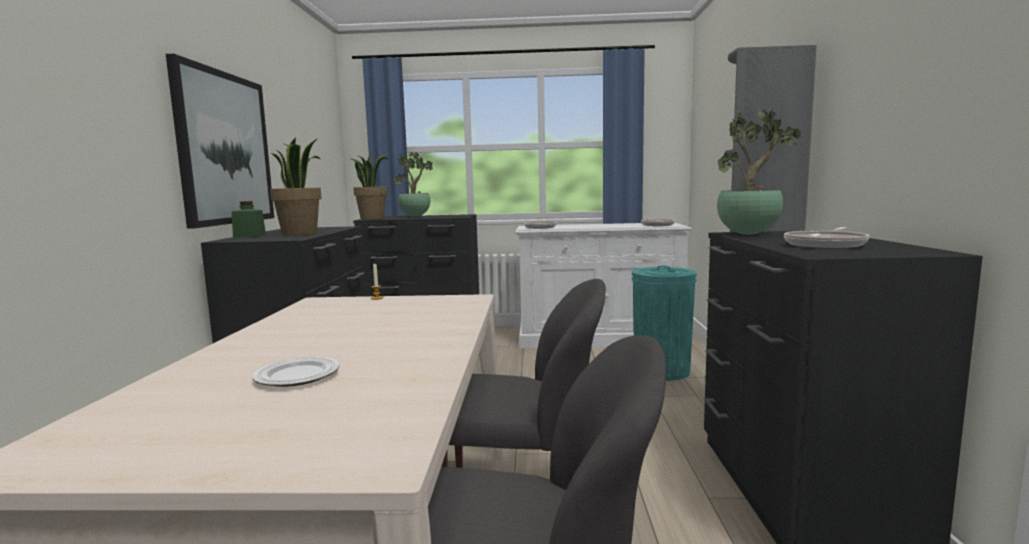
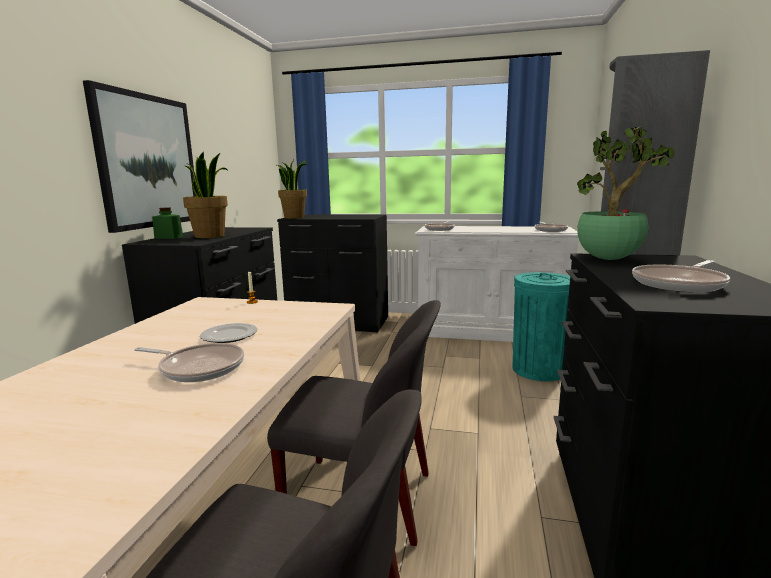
camera: 10 degrees right, 5 degrees up
plate [252,357,340,387] -> plate moved to [200,323,258,343]
potted plant [393,152,433,217] -> none
none -> frying pan [134,343,244,382]

